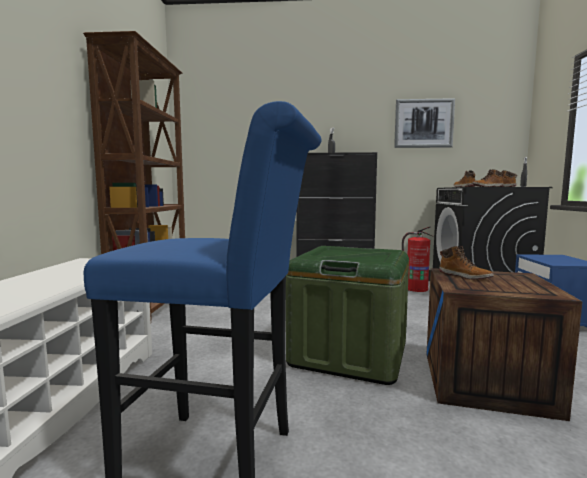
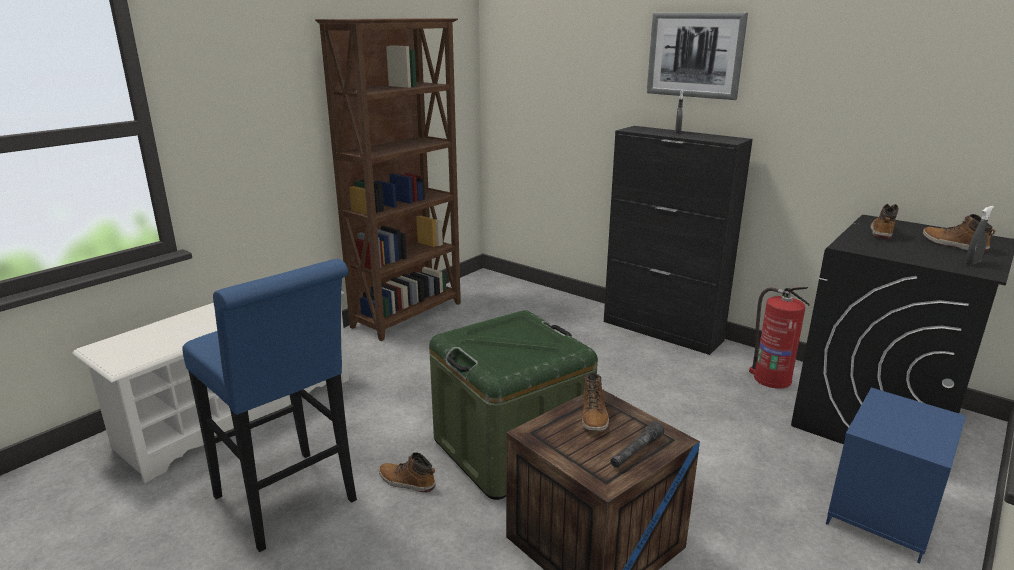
camera: 35 degrees right, 15 degrees up
picture [394,98,455,148] -> picture moved to [647,13,748,100]
boot [472,169,503,187] -> boot moved to [379,452,435,493]
none -> grey flashlight [610,421,664,468]

